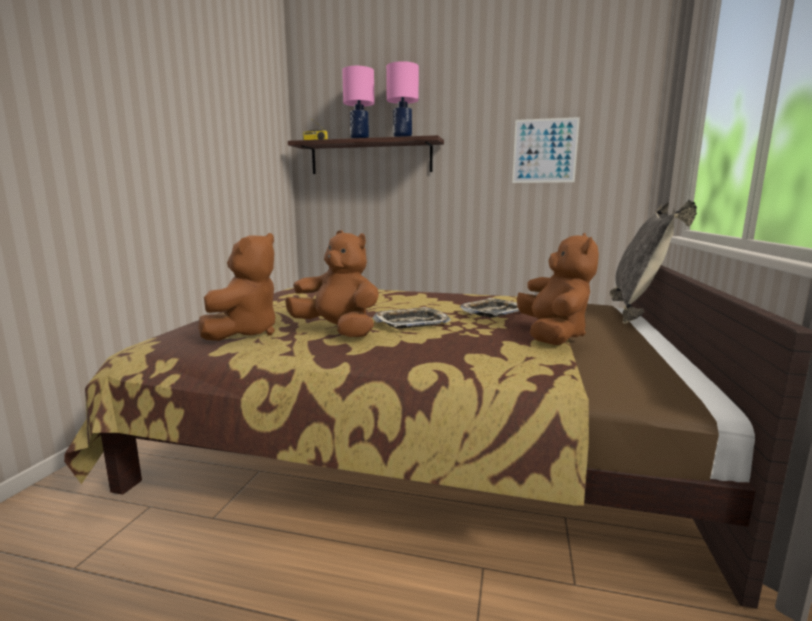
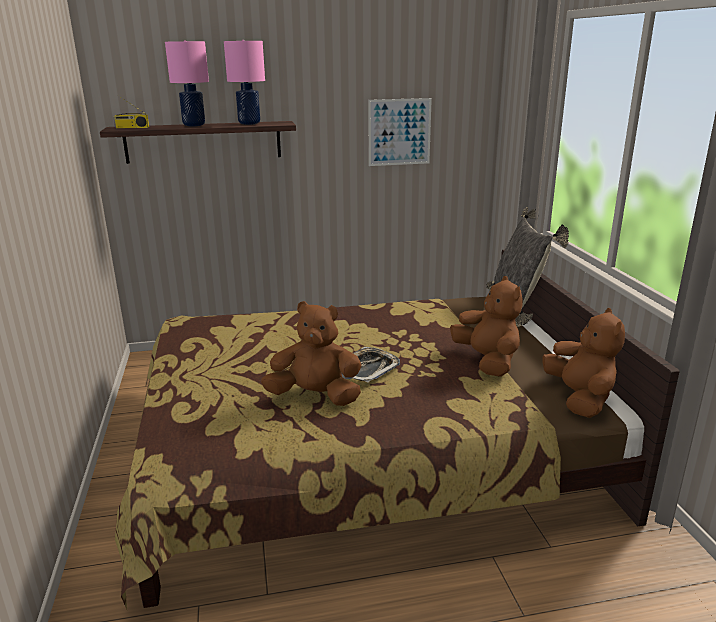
camera: 25 degrees left, 10 degrees up
brown plush toy [198,233,275,341] -> brown plush toy moved to [542,308,625,418]
tray [460,298,519,318] -> none

